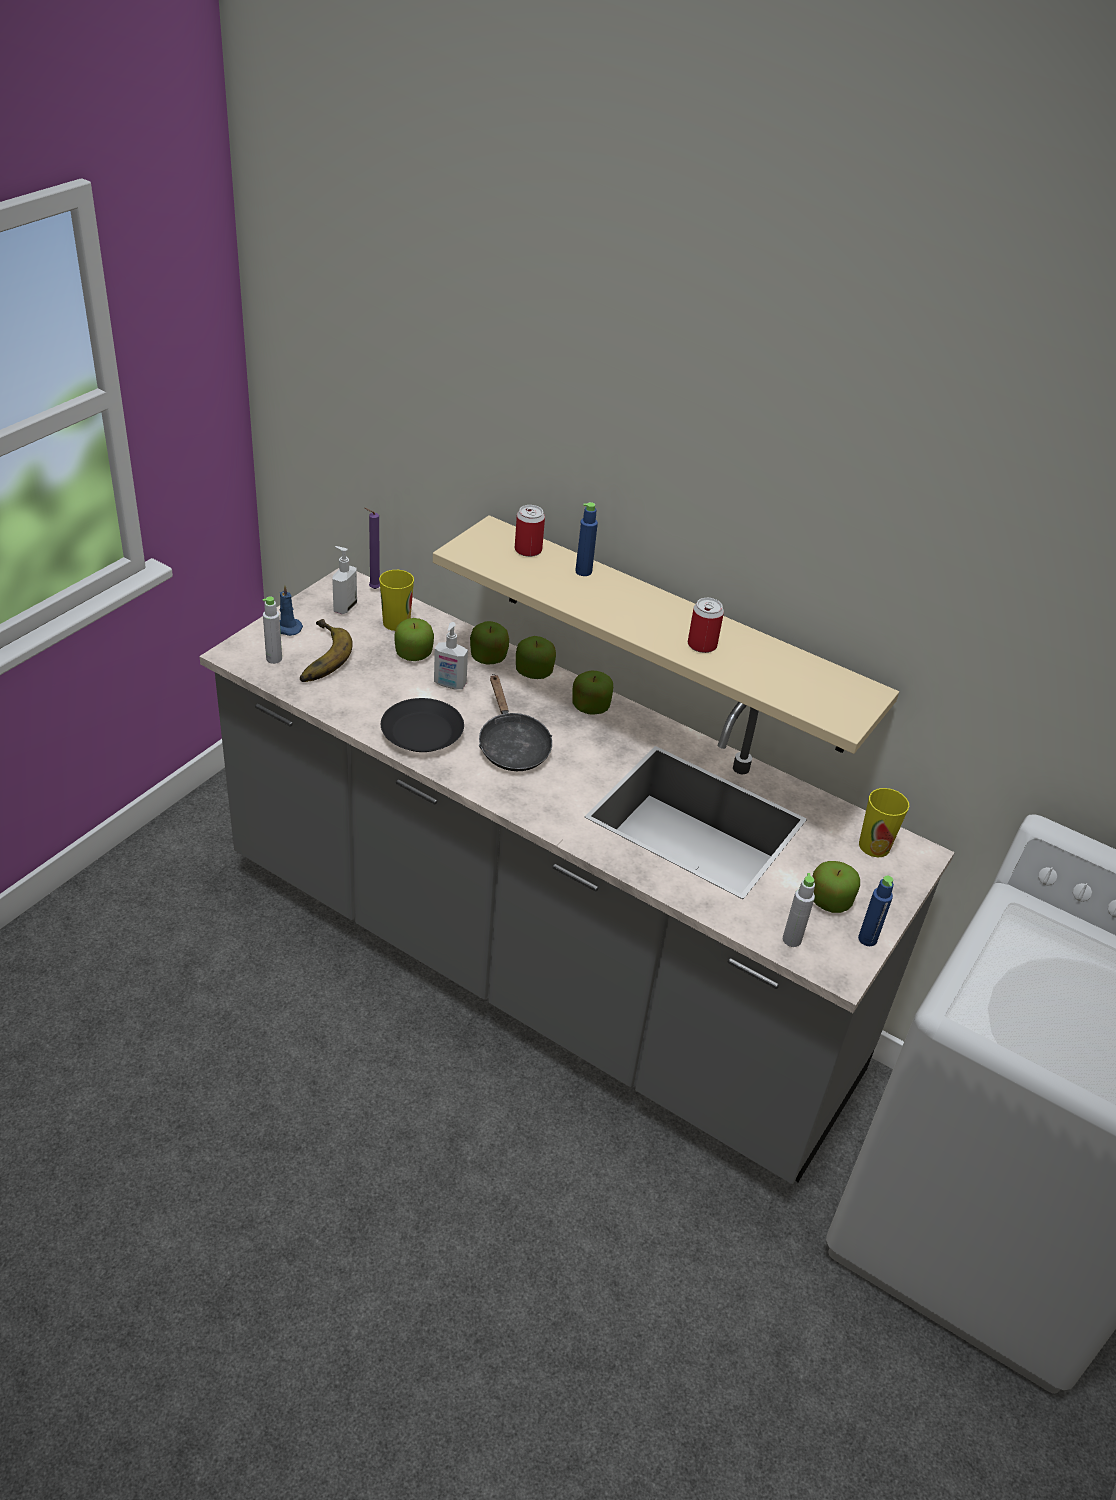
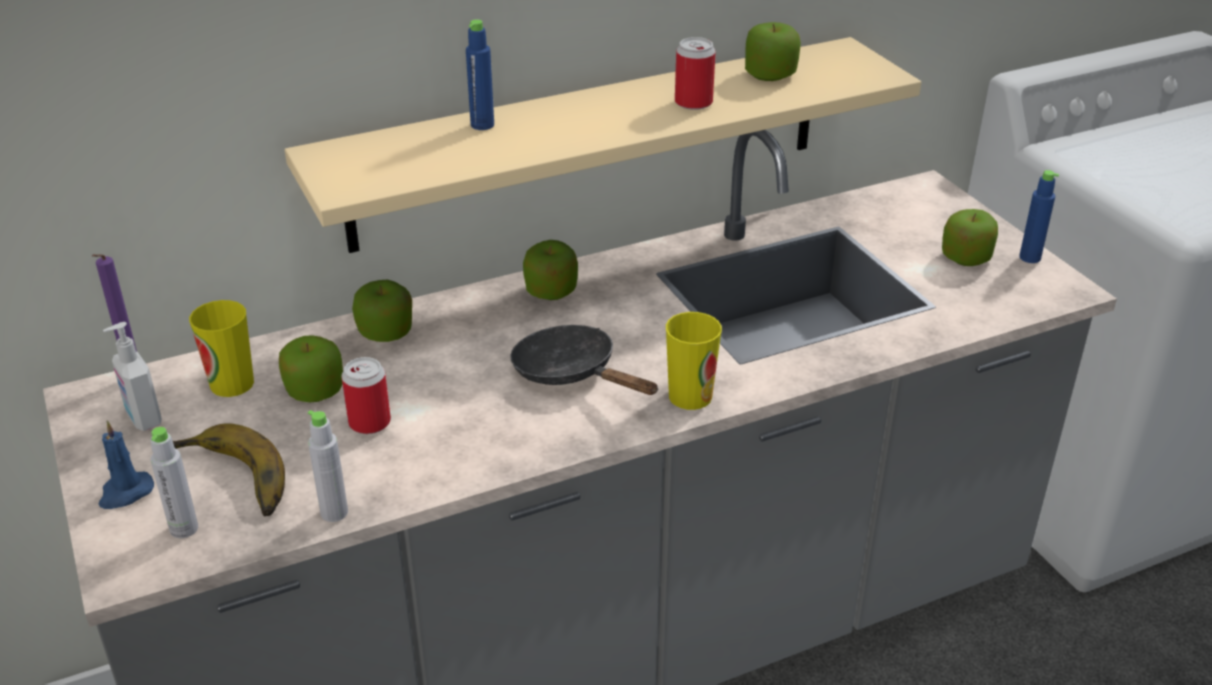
camera: 55 degrees left, 5 degrees down
black plate [381,698,464,752] -> none
soap dispenser [434,622,468,689] -> none
black frying pan [479,674,552,771] -> black frying pan turned 150 degrees counterclockwise [510,325,658,395]
can [515,505,545,557] -> can moved to [341,357,391,434]
apple [516,636,556,679] -> apple moved to [745,22,801,81]
grey bottle [783,873,815,947] -> grey bottle moved to [308,410,348,522]
cup [859,788,909,857] -> cup moved to [666,312,722,410]

